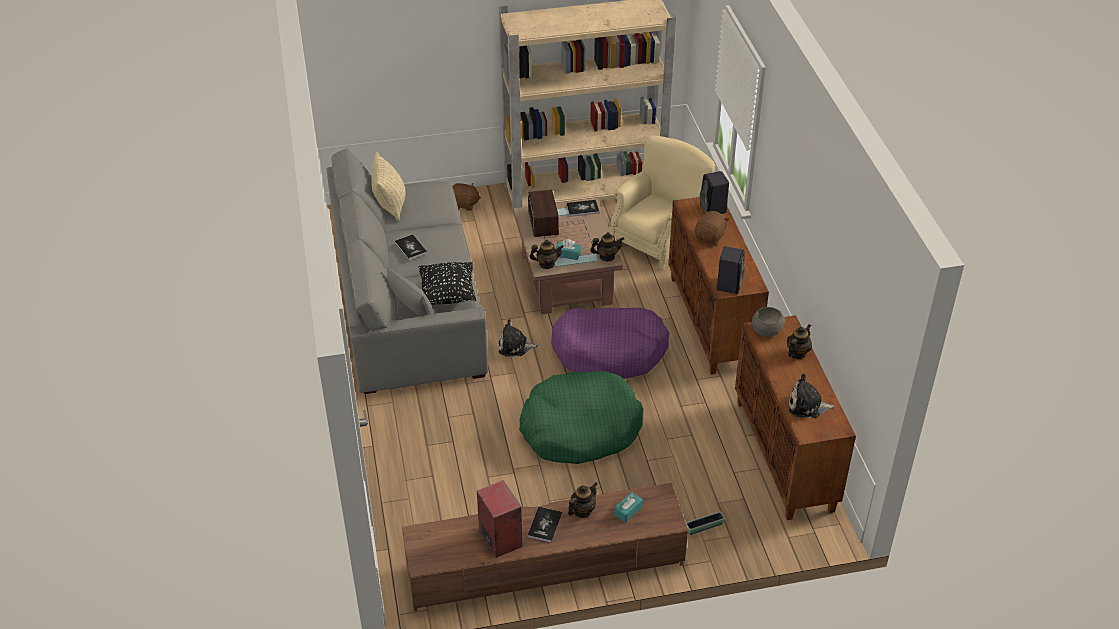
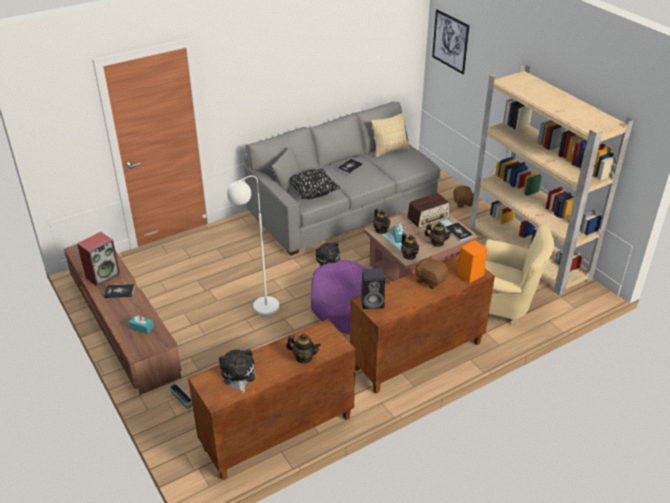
camera: 70 degrees right, 5 degrees down
green dog bed [519,371,643,464] -> white floor lamp [227,175,279,316]
teapot [568,482,598,518] -> teapot moved to [424,222,452,247]
brown plush toy [695,210,730,245] -> brown plush toy turned 150 degrees counterclockwise [415,256,448,289]
black speaker [700,171,729,214] -> orange speaker [457,240,487,283]
grey bowl [752,307,785,337] -> none
none -> picture [432,9,470,75]

